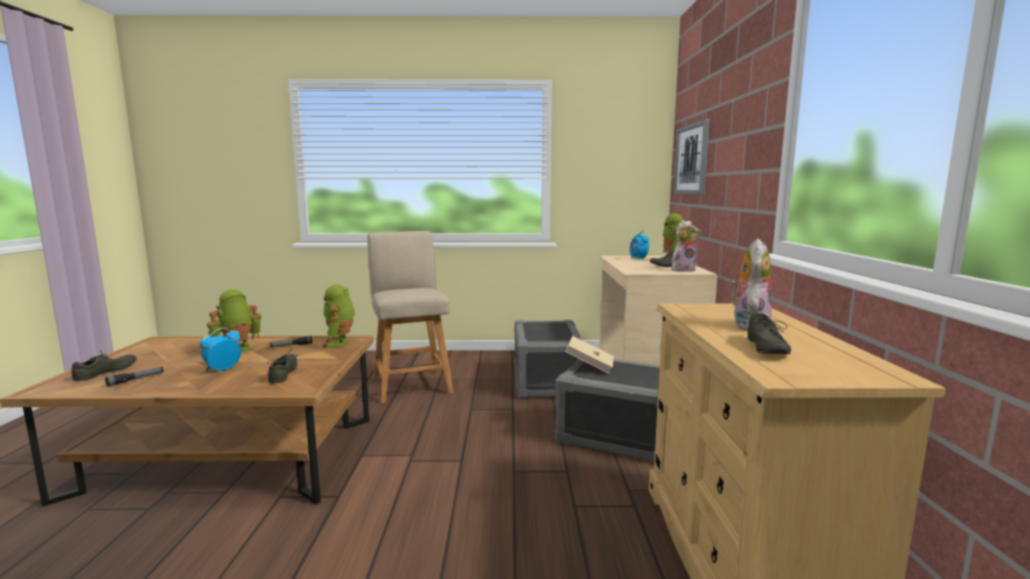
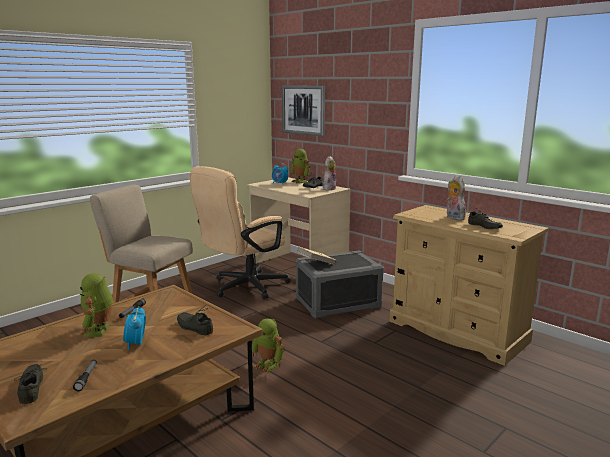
camera: 45 degrees left, 5 degrees up
toy robot [322,284,355,348] -> toy robot moved to [252,319,285,373]
grey storage box [514,320,583,398] -> beige office chair [190,166,291,299]

